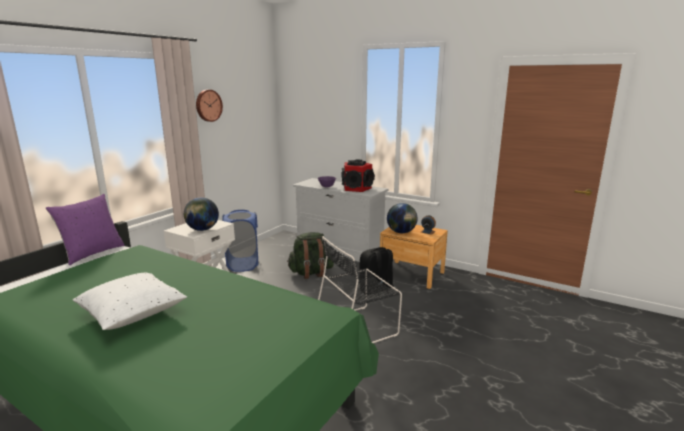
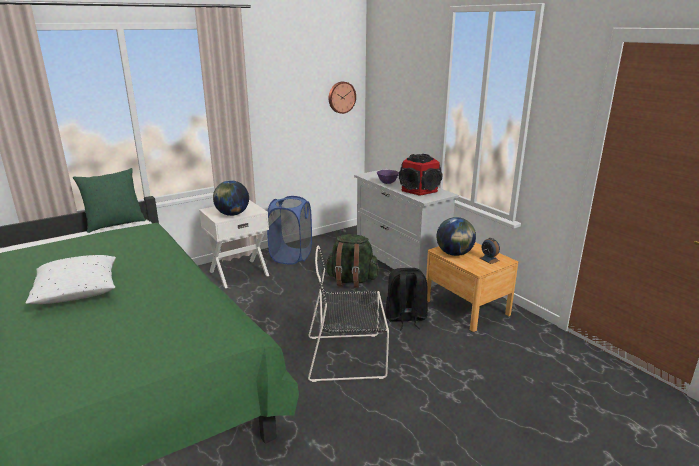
camera: 25 degrees right, 5 degrees up
purple pillow [46,194,125,265] -> green pillow [73,168,146,233]
wall clock [196,90,223,122] -> wall clock moved to [329,82,356,114]

